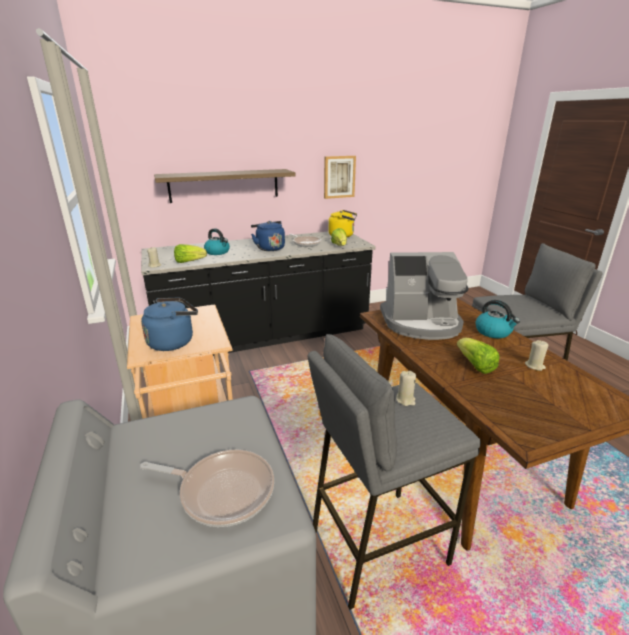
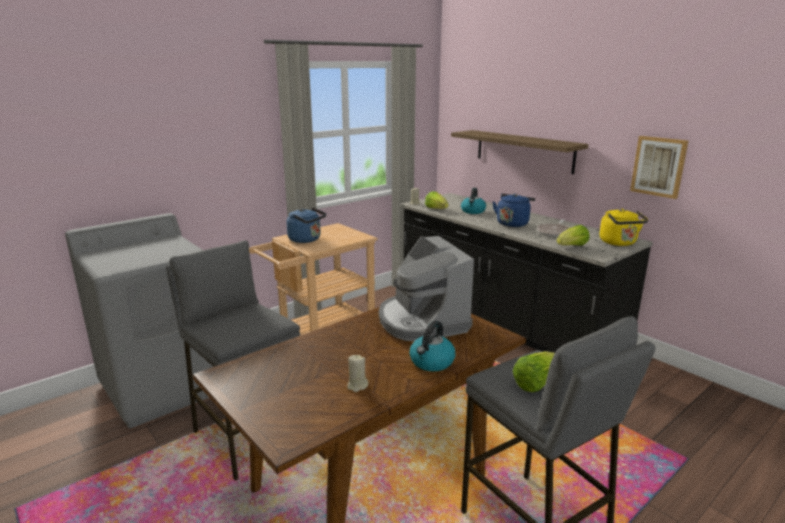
camera: 70 degrees right, 5 degrees down
frying pan [140,450,274,527] -> none
beige candle [396,371,416,406] -> none
lettuce [457,338,500,374] -> lettuce moved to [513,351,555,392]

